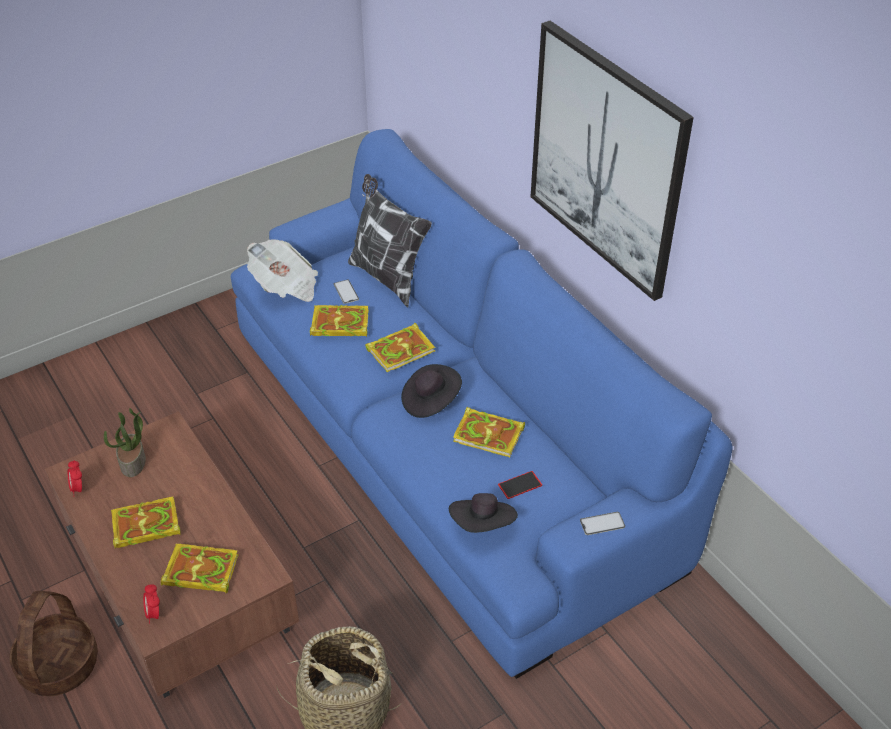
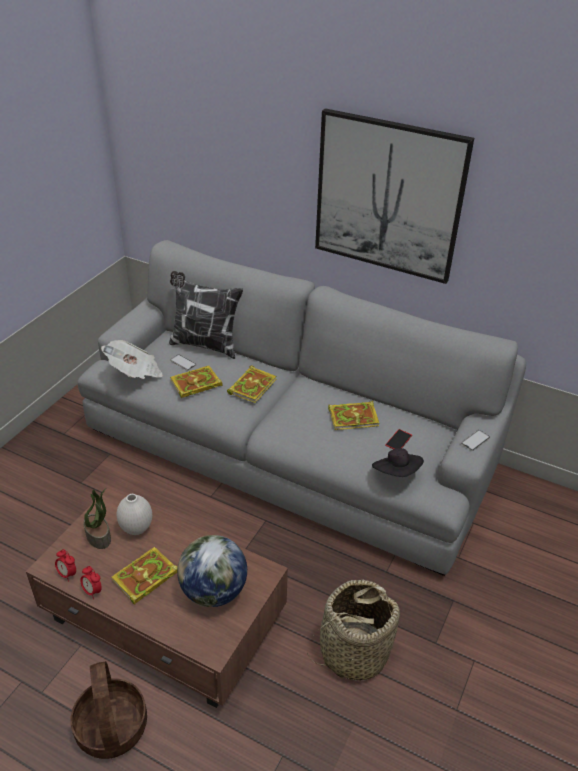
camera: 30 degrees left, 5 degrees down
alarm clock [143,584,160,624] -> alarm clock moved to [80,566,102,599]
book [161,544,238,593] -> globe [177,535,247,607]
blue sofa [231,129,733,679] -> grey sofa [78,240,526,576]
black hat [401,364,462,418] -> none
none -> white vase [117,494,152,535]

